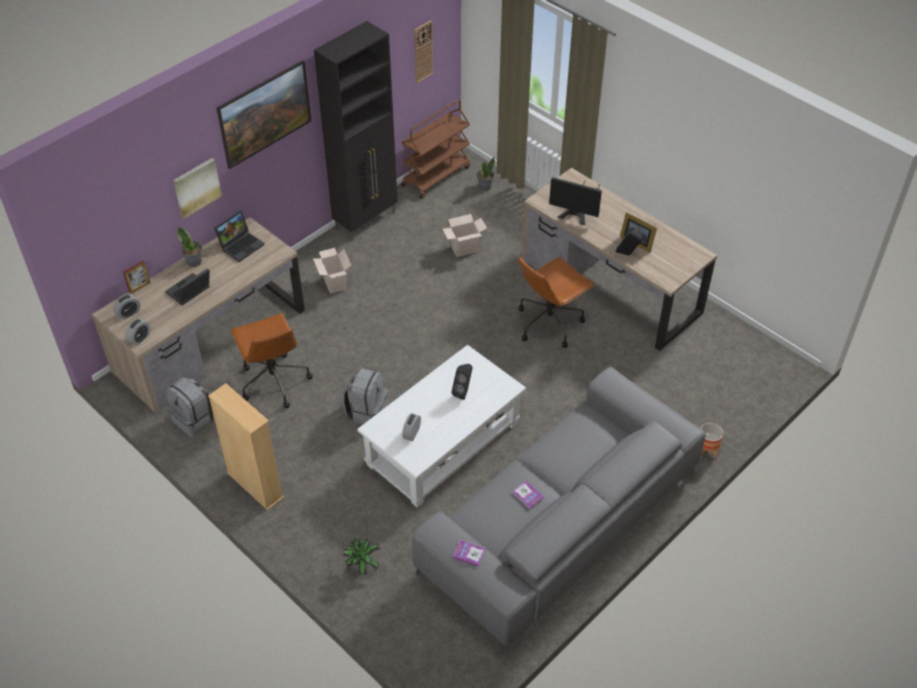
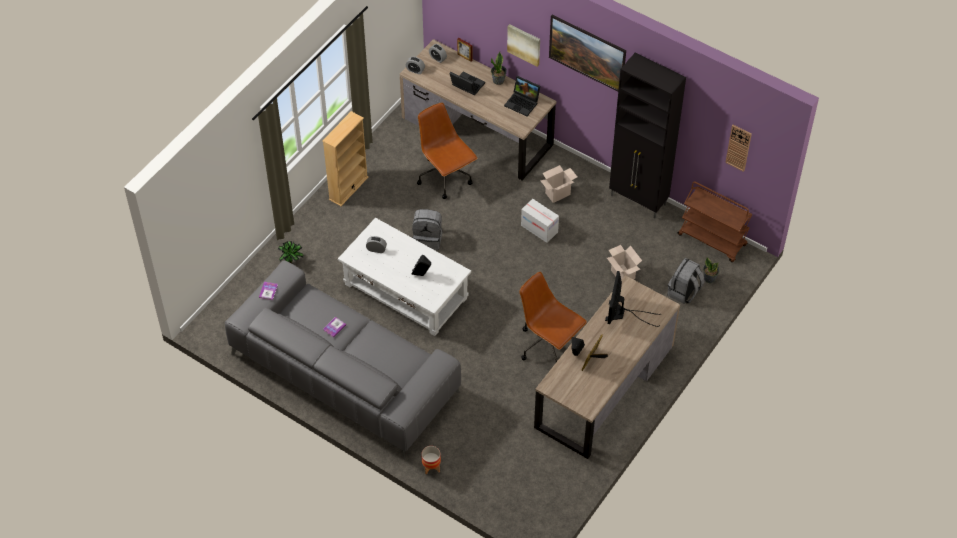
camera: 80 degrees right, 5 degrees up
grey backpack [166,377,214,437] -> grey backpack moved to [668,258,704,304]
brown office chair [231,313,313,408] -> brown office chair turned 90 degrees clockwise [417,102,478,199]
none -> cardboard box [521,199,559,243]

